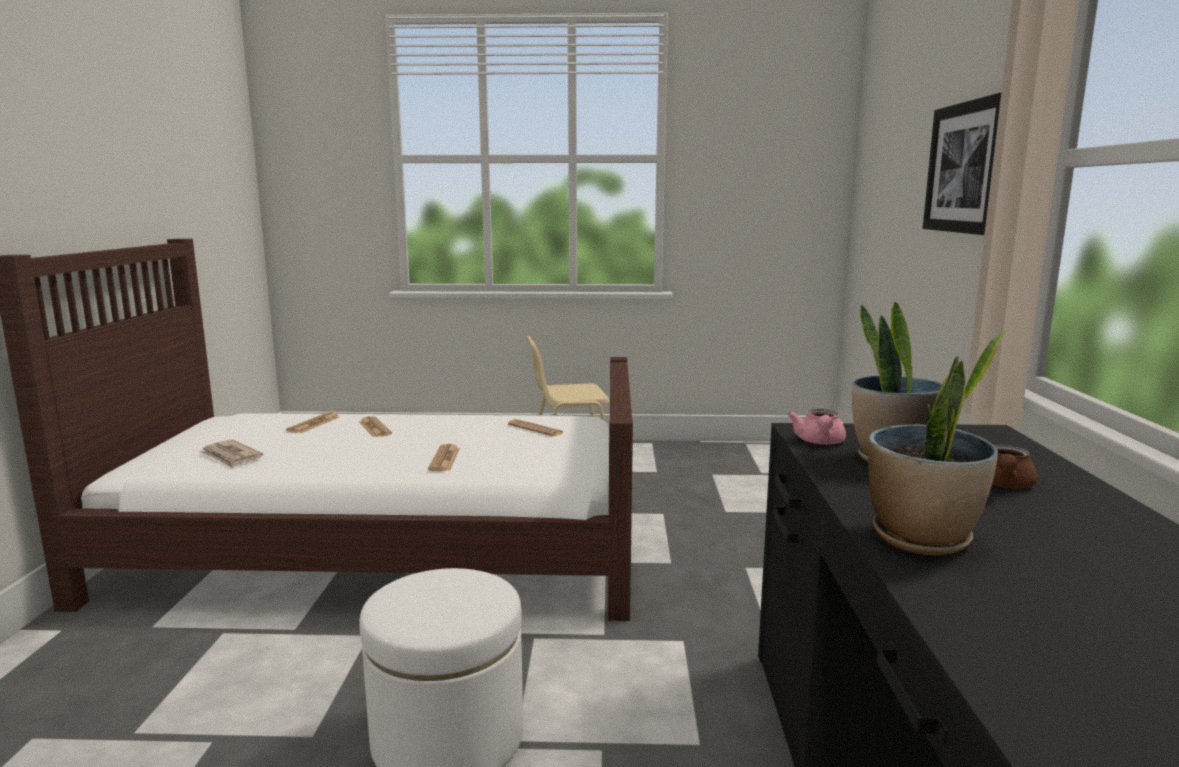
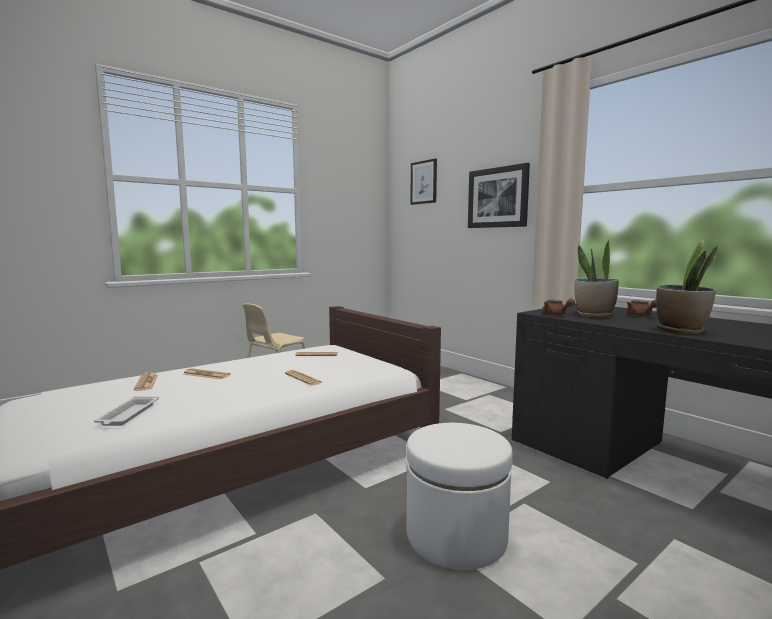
camera: 40 degrees left, 5 degrees down
newspaper [199,440,263,468] -> white tray [94,396,159,426]
pink teapot [787,409,846,445] -> brown teapot [542,299,575,315]
none -> picture [410,158,437,205]

